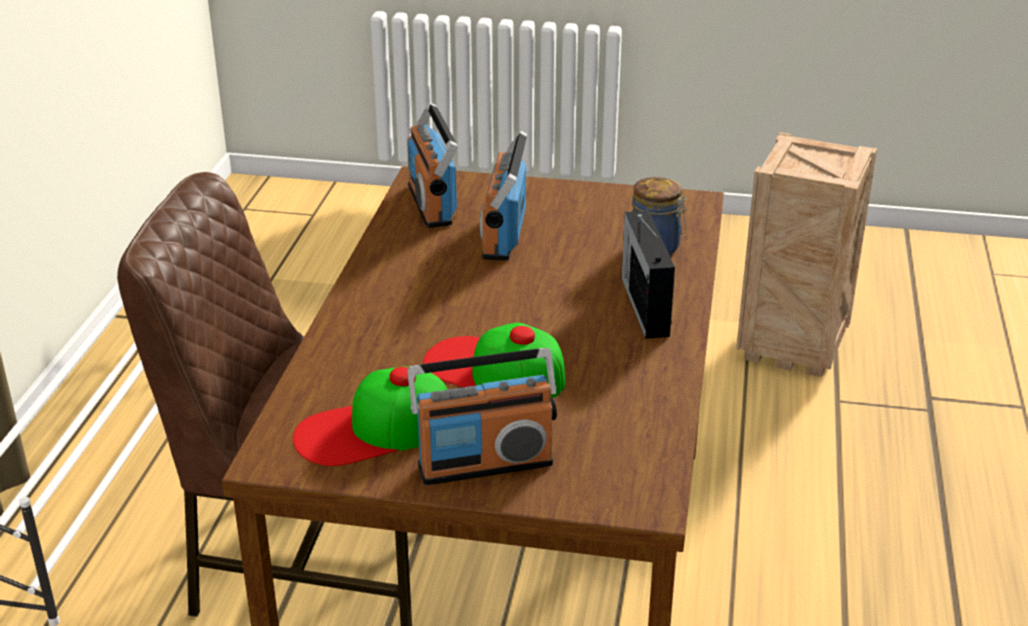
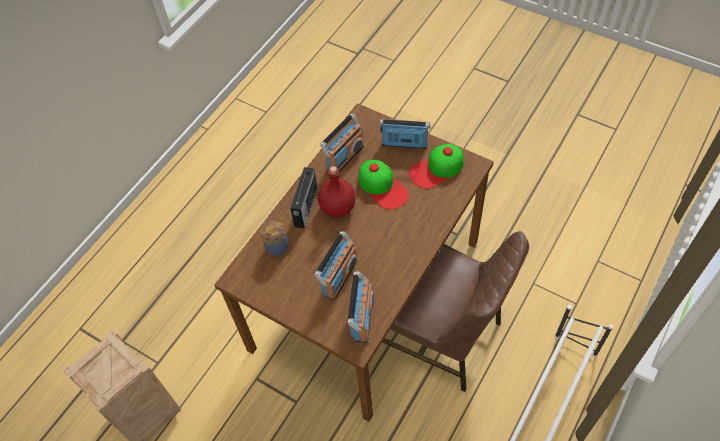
camera: 155 degrees left, 25 degrees up
cap [293,366,448,466] -> cap turned 150 degrees clockwise [409,144,464,189]
none -> red bottle [318,166,356,217]
none -> radio [320,113,364,172]

